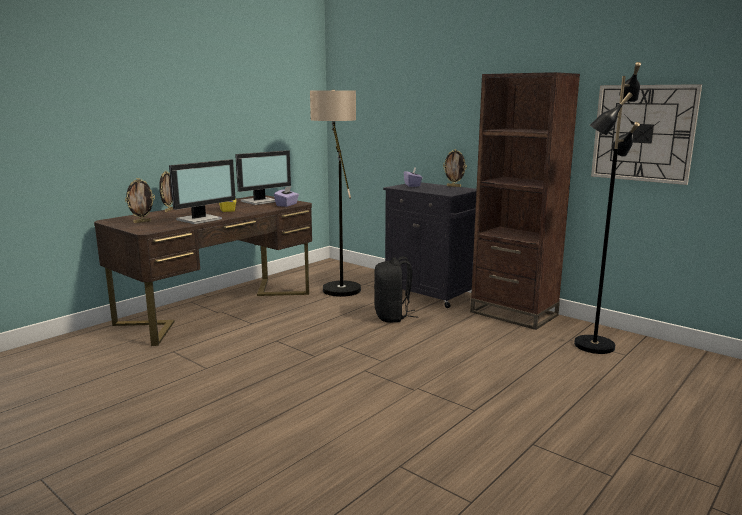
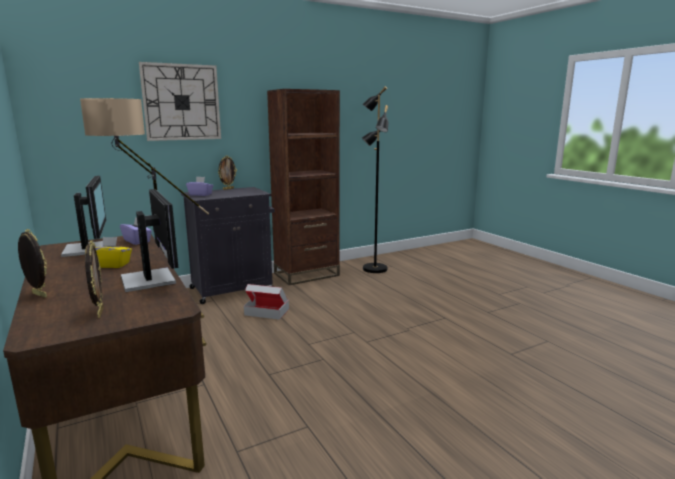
camera: 70 degrees left, 0 degrees up
black backpack [374,256,418,322] -> cardboard box [244,284,289,320]
wall clock [591,84,702,185] -> wall clock moved to [139,62,221,141]

